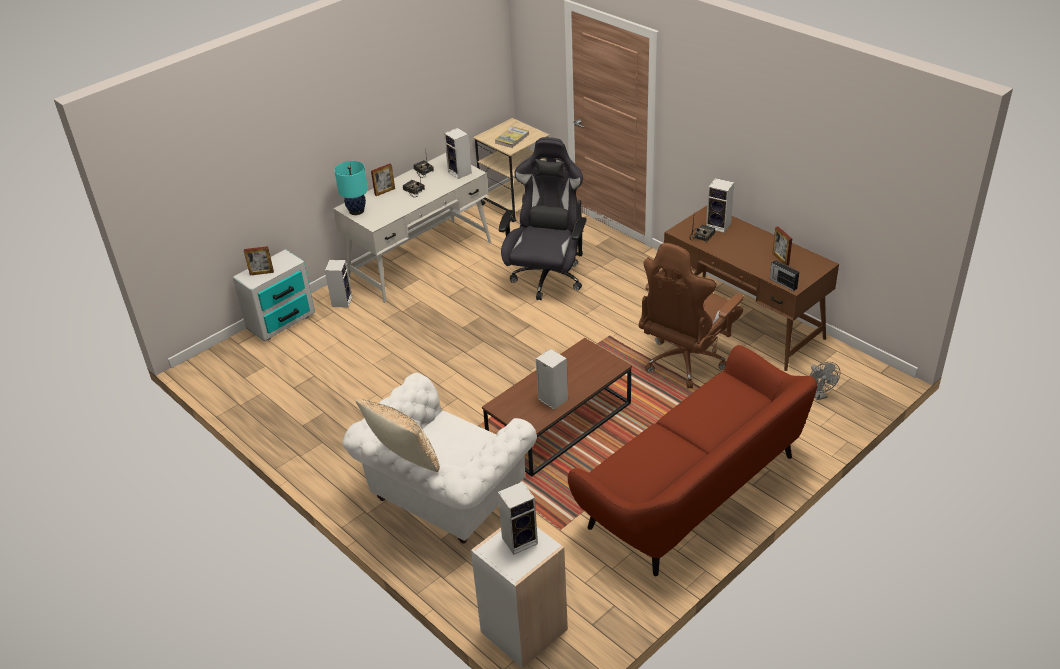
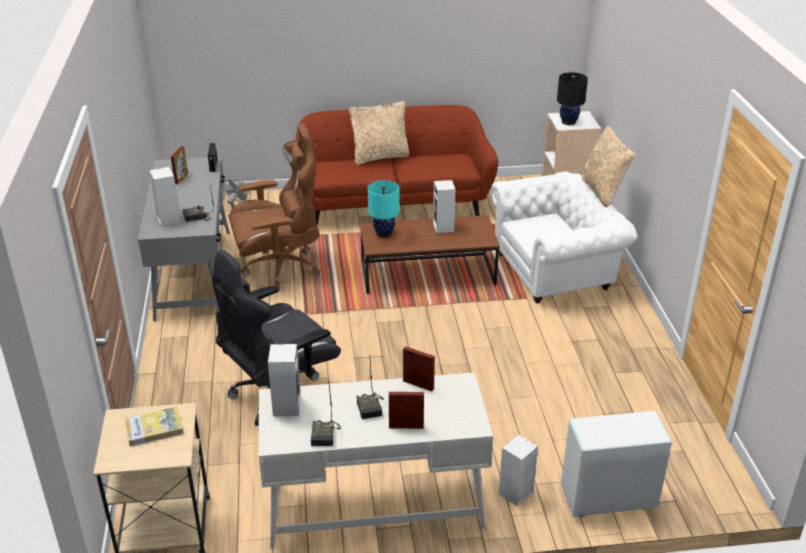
camera: 145 degrees left, 5 degrees down
picture frame [244,246,274,276] -> picture frame moved to [403,346,435,392]
turquoise table lamp [334,161,368,215] -> turquoise table lamp moved to [368,180,399,238]
speaker [498,481,538,555] -> black table lamp [557,72,588,125]
brown desk [664,206,839,371] -> grey desk [138,157,230,321]
none -> beige pillow [349,101,409,165]

